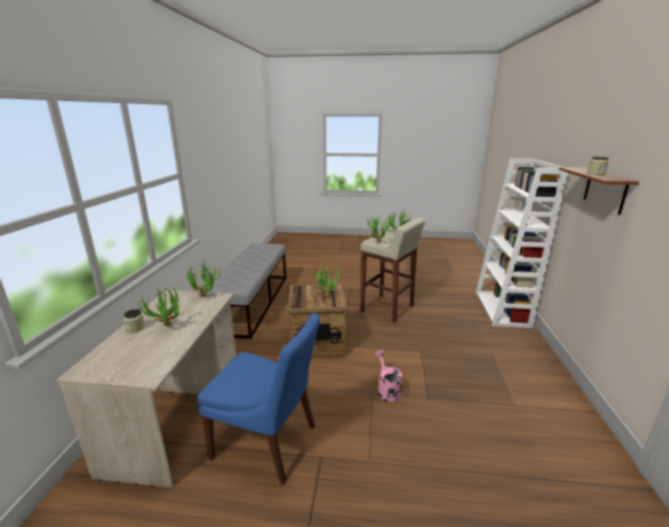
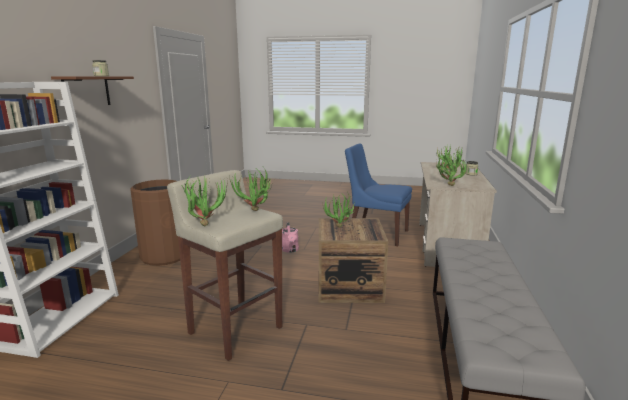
camera: 175 degrees left, 5 degrees down
none -> brown trash can [131,180,180,266]

